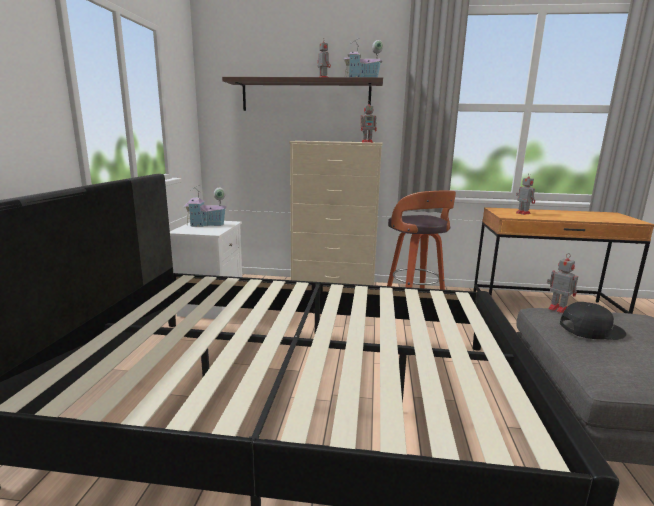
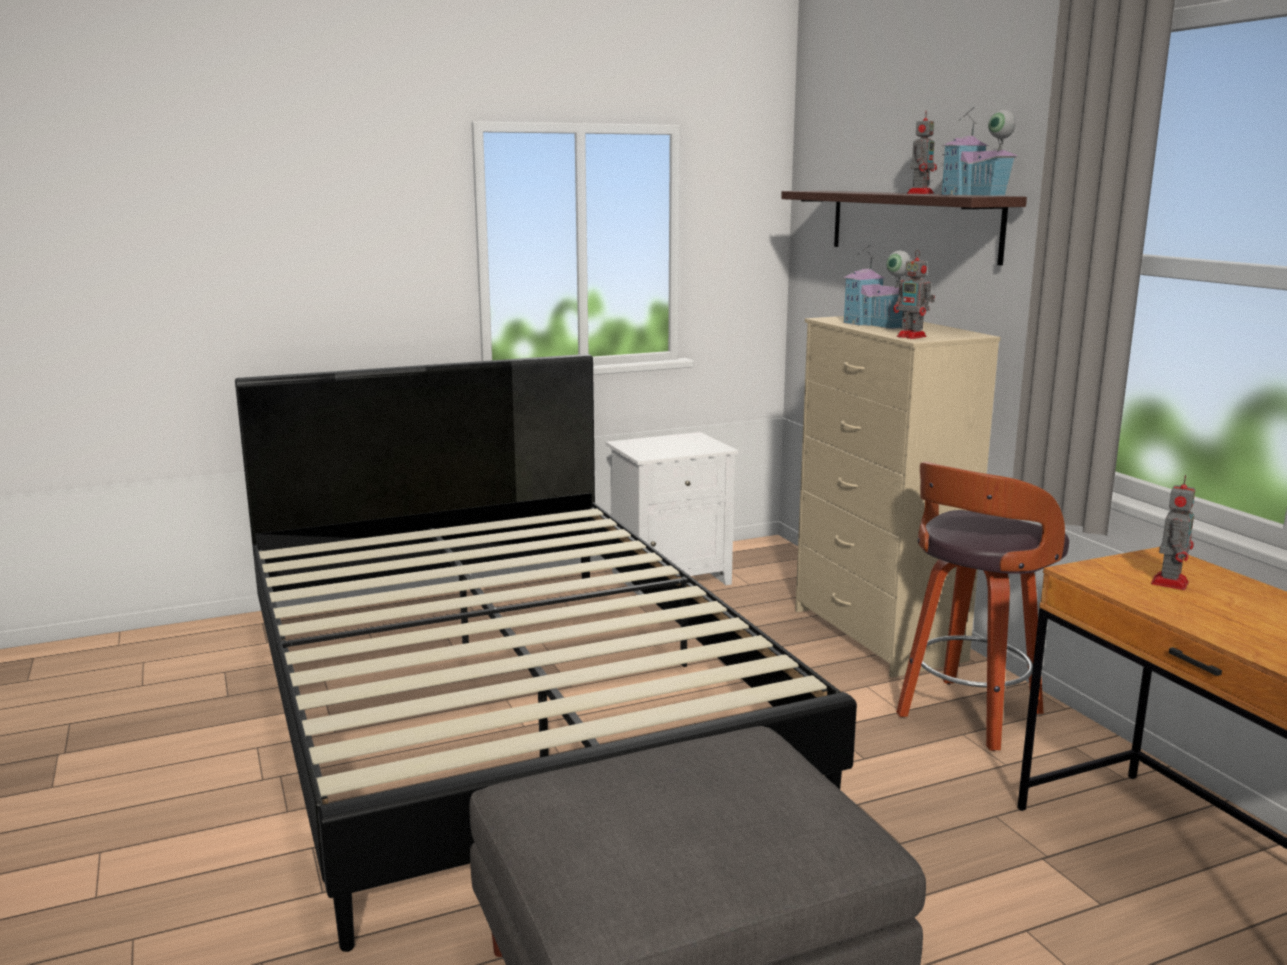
camera: 60 degrees right, 0 degrees up
toy house [184,185,227,227] -> toy house moved to [842,244,911,329]
toy robot [547,253,578,313] -> none
black cap [560,302,626,340] -> none

